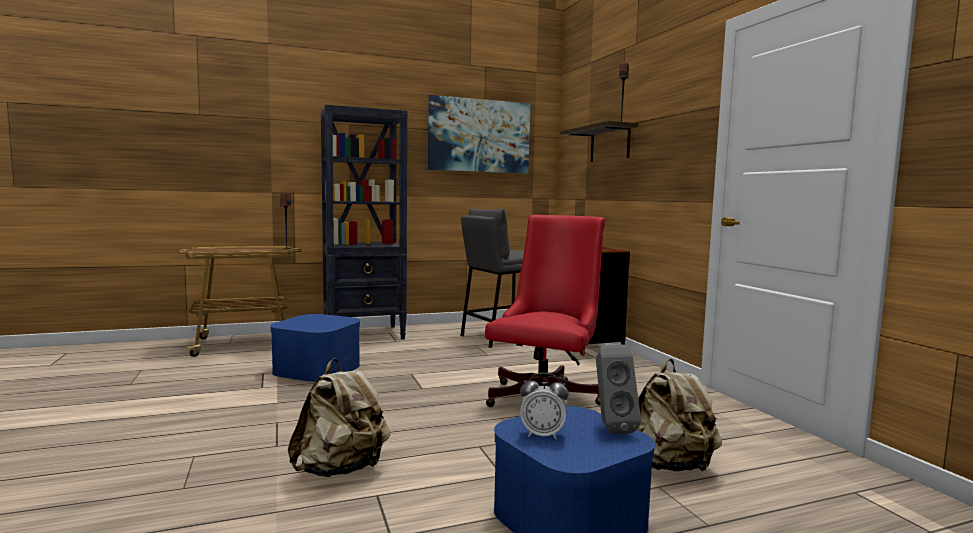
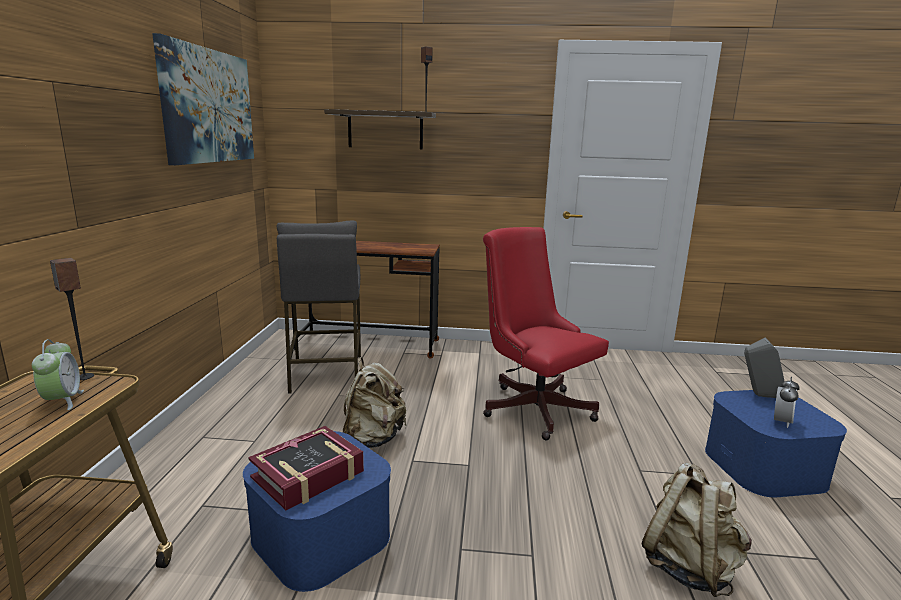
camera: 65 degrees left, 10 degrees up
black bookcase [321,105,408,339] -> none
beige backpack [637,359,722,471] -> beige backpack moved to [343,357,407,448]
none -> alarm clock [32,339,84,410]
none -> book [248,426,364,510]

